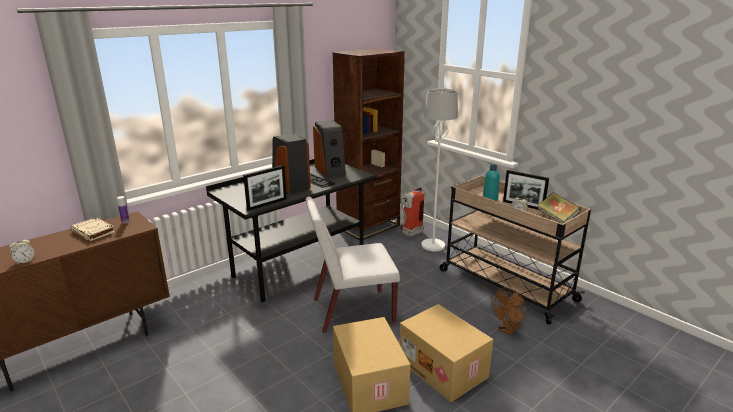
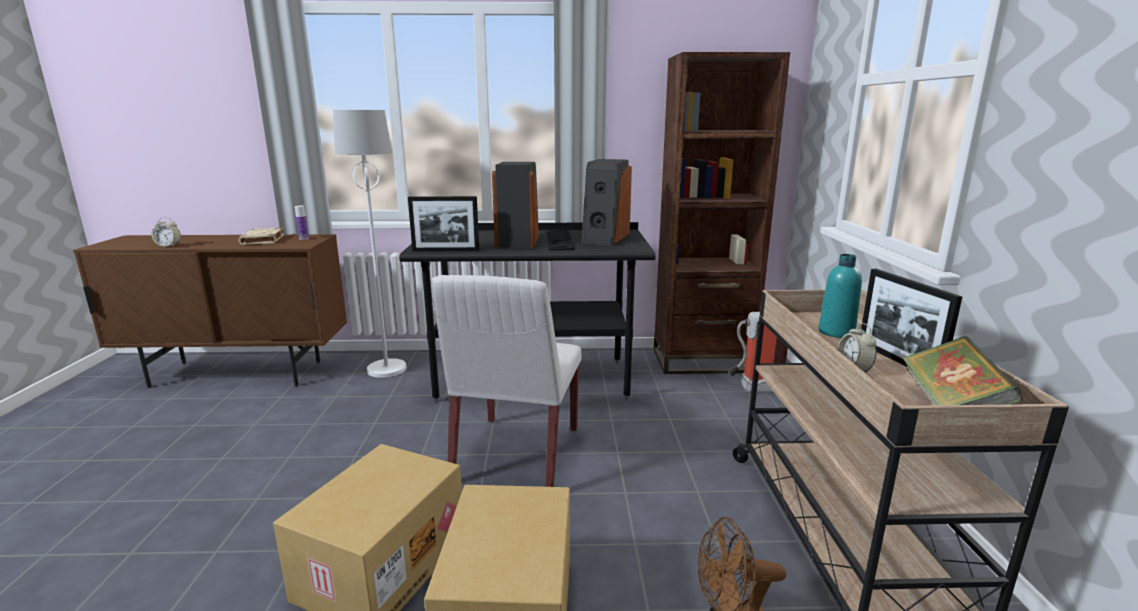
camera: 40 degrees right, 5 degrees down
white chair [306,196,400,333] -> white chair turned 105 degrees counterclockwise [431,275,581,487]
white floor lamp [421,88,458,251] -> white floor lamp moved to [333,110,406,378]

